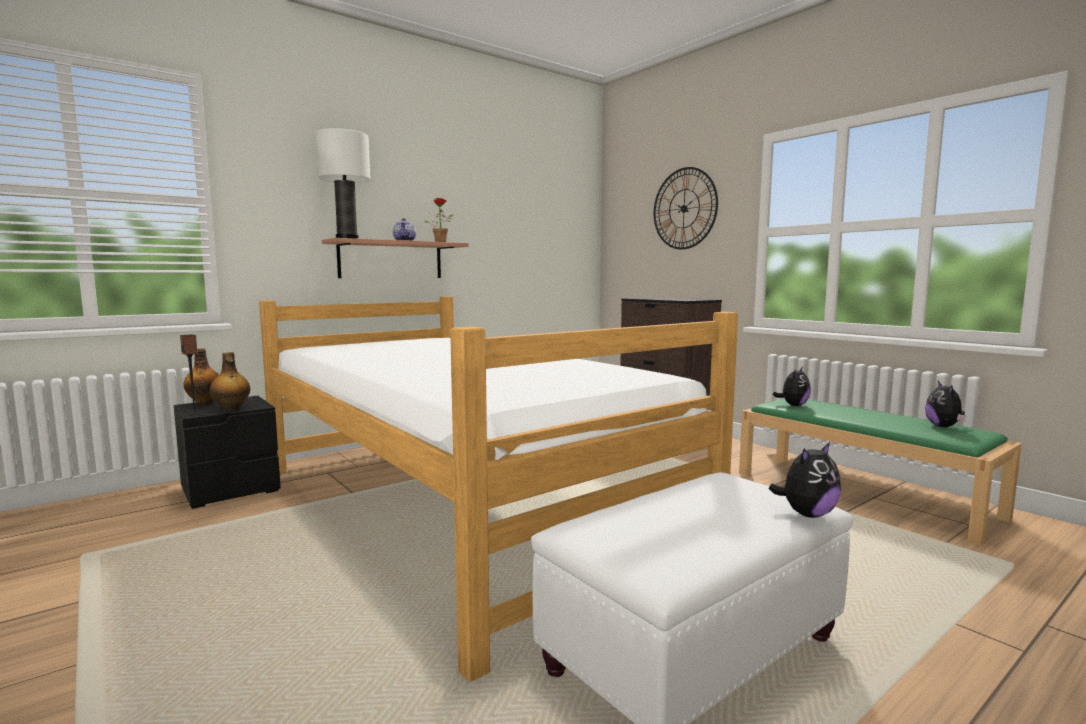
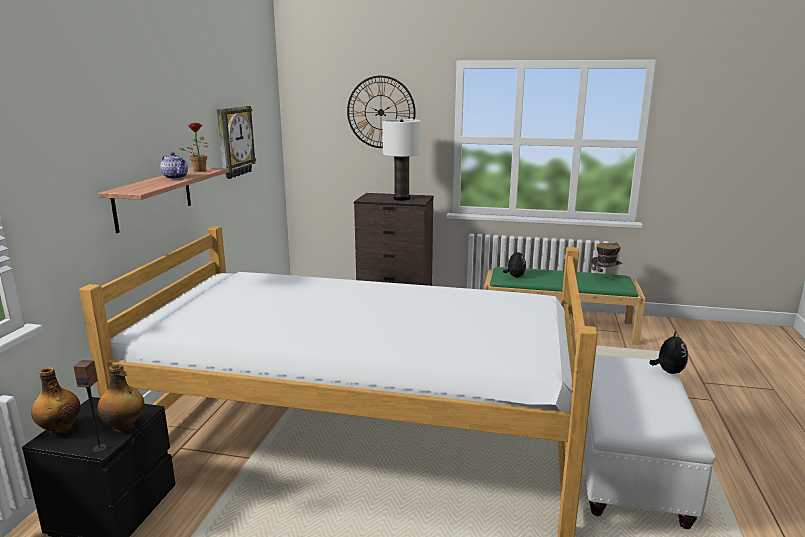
camera: 40 degrees left, 10 degrees up
white table lamp [316,128,370,239] -> white table lamp moved to [382,119,421,201]
plush toy [925,381,966,427] -> hat [591,243,623,282]
none -> wall clock [217,106,256,179]

